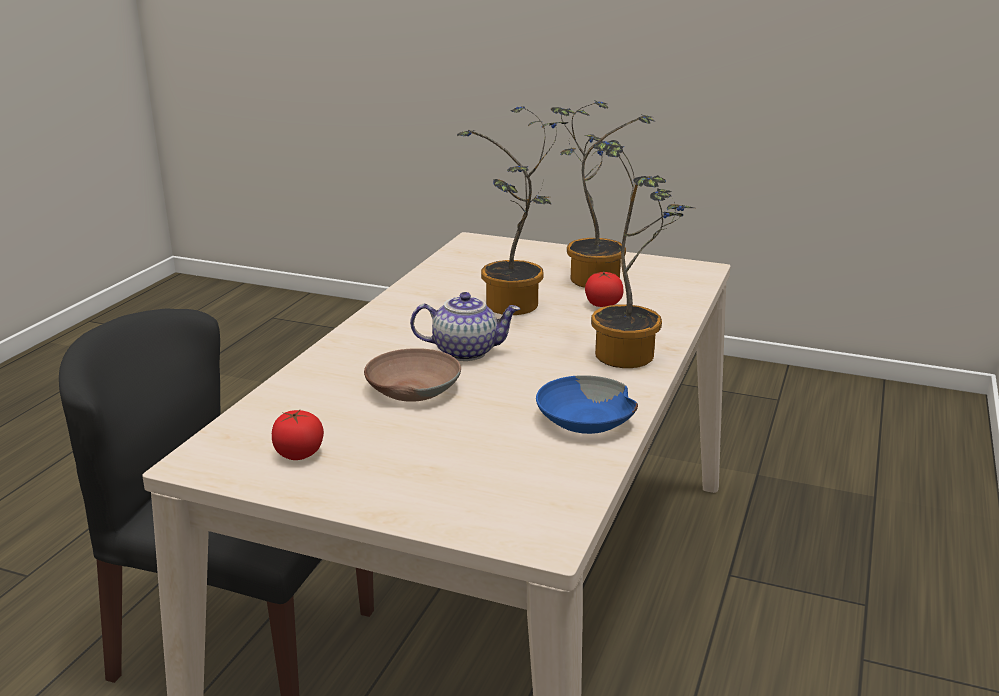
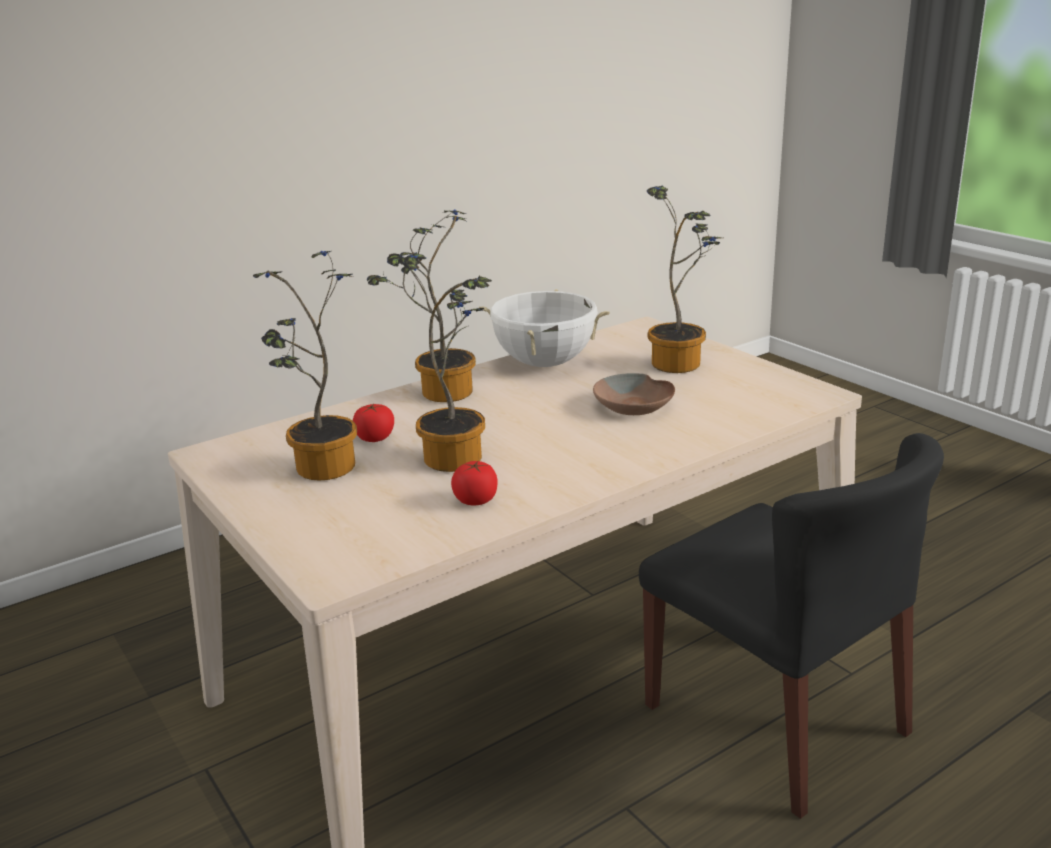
camera: 145 degrees left, 0 degrees up
tomato [272,409,324,460] -> tomato moved to [451,461,498,505]
teapot [410,292,520,361] -> none
blue bowl [536,375,638,434] -> white cooking pot [479,289,610,367]
none -> potted plant [647,185,721,373]

